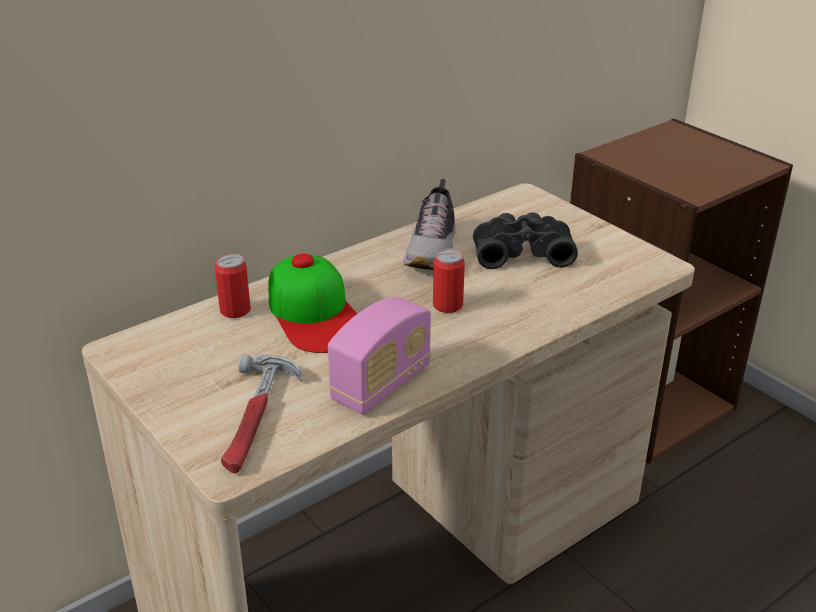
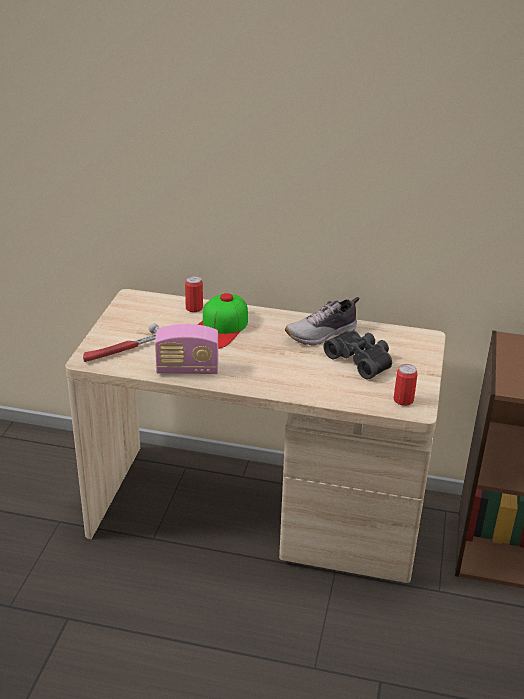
camera: 50 degrees right, 0 degrees up
can [433,249,465,313] -> can moved to [394,364,418,406]

